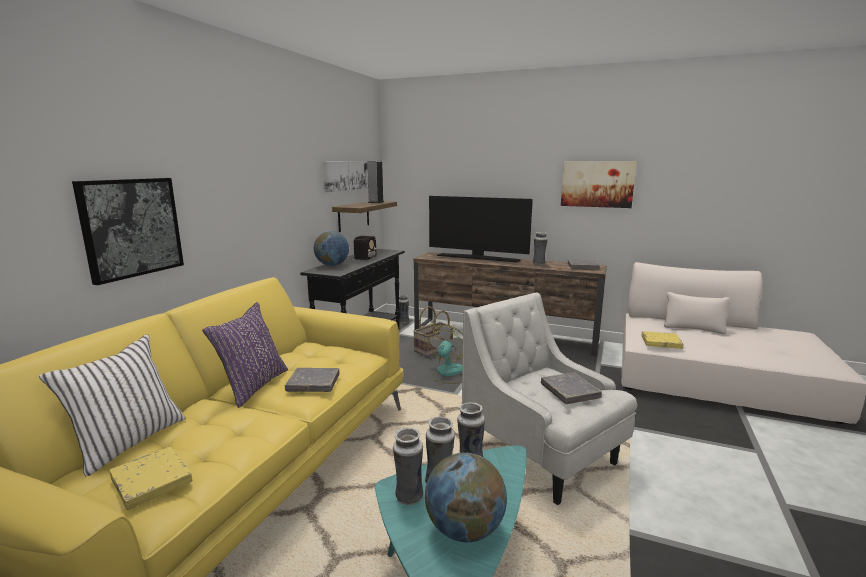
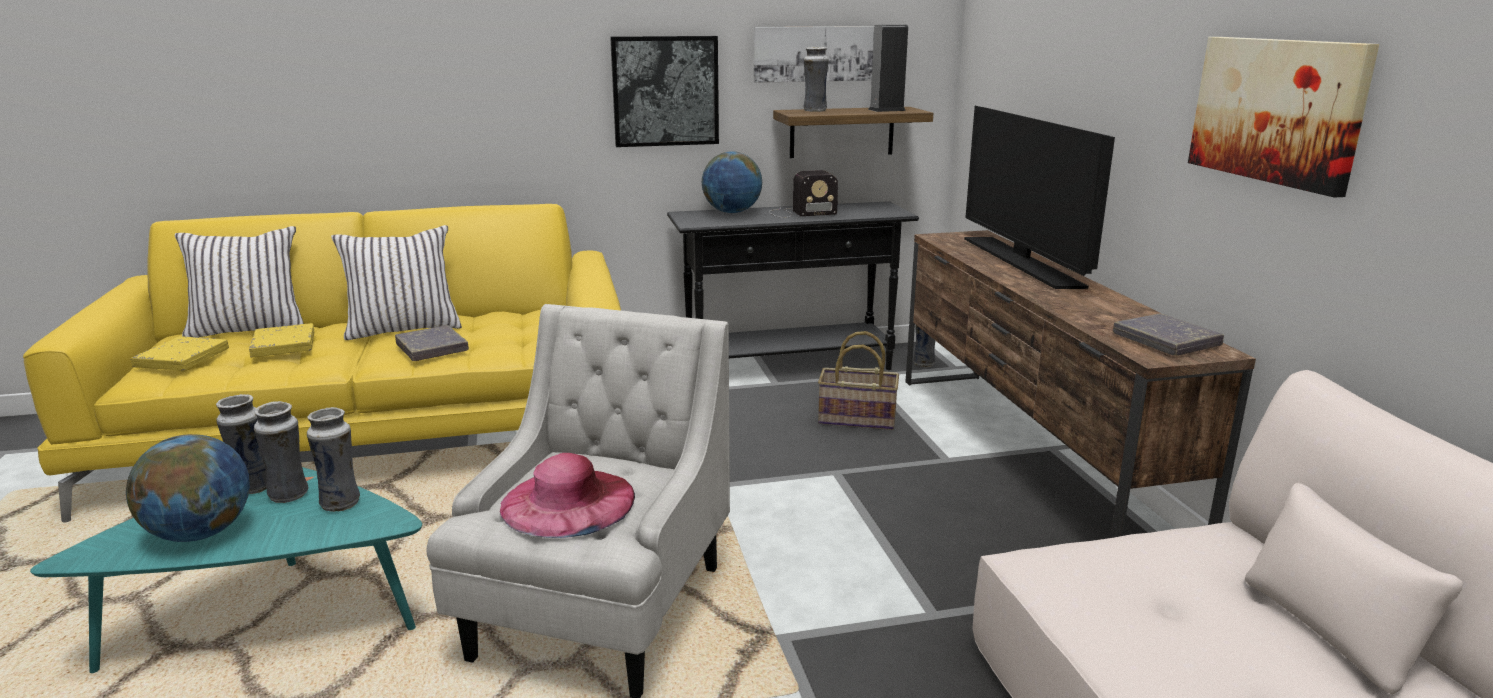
camera: 55 degrees right, 5 degrees up
picture [72,178,184,285] -> picture moved to [610,36,719,147]
purple pillow [202,302,288,408] -> white pillow [331,225,462,340]
fan [428,325,463,384] -> none
vase [533,232,547,266] -> vase moved to [803,47,829,112]
grey book [541,372,602,404] -> pink hat [500,453,635,538]
yellow book [641,331,684,349] -> yellow book moved to [249,323,314,357]

